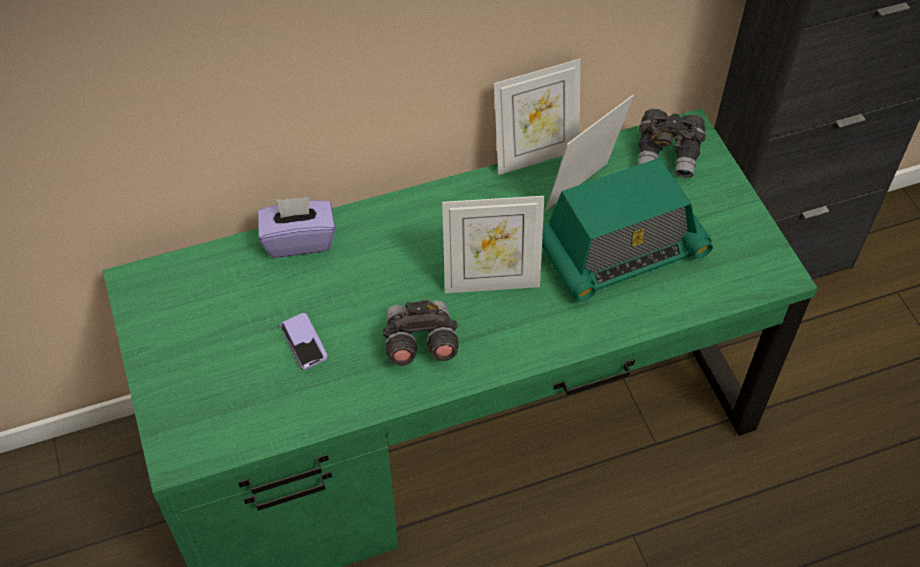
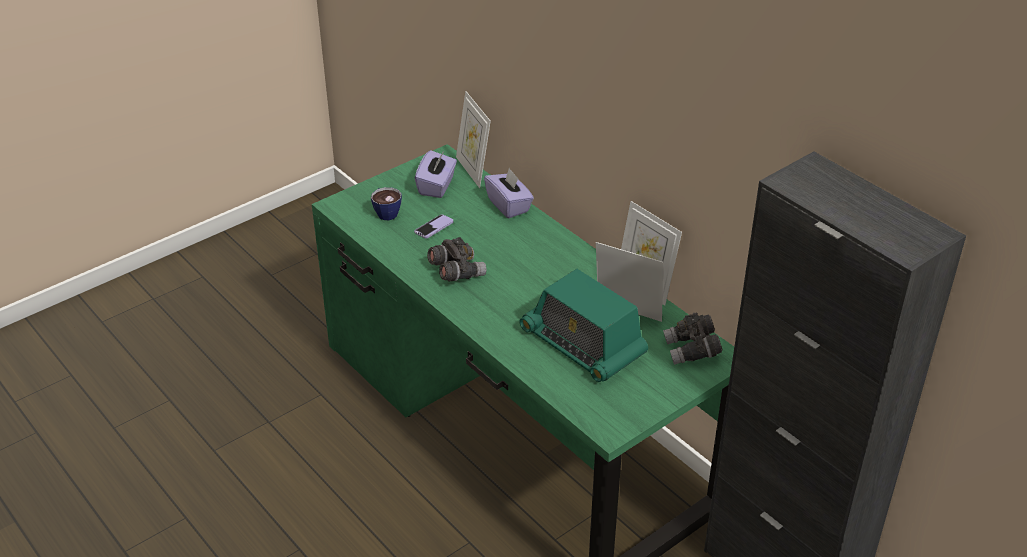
camera: 70 degrees right, 15 degrees down
picture frame [442,196,544,293] -> picture frame moved to [456,91,491,188]
none -> cup [371,187,402,220]
none -> purple tissue box [415,150,457,198]

